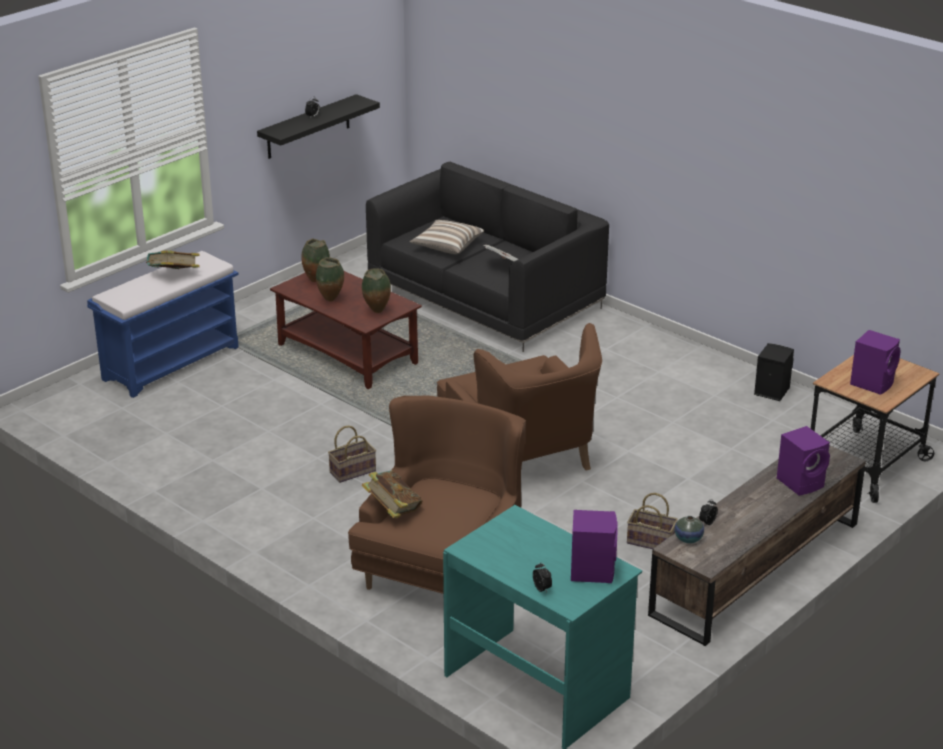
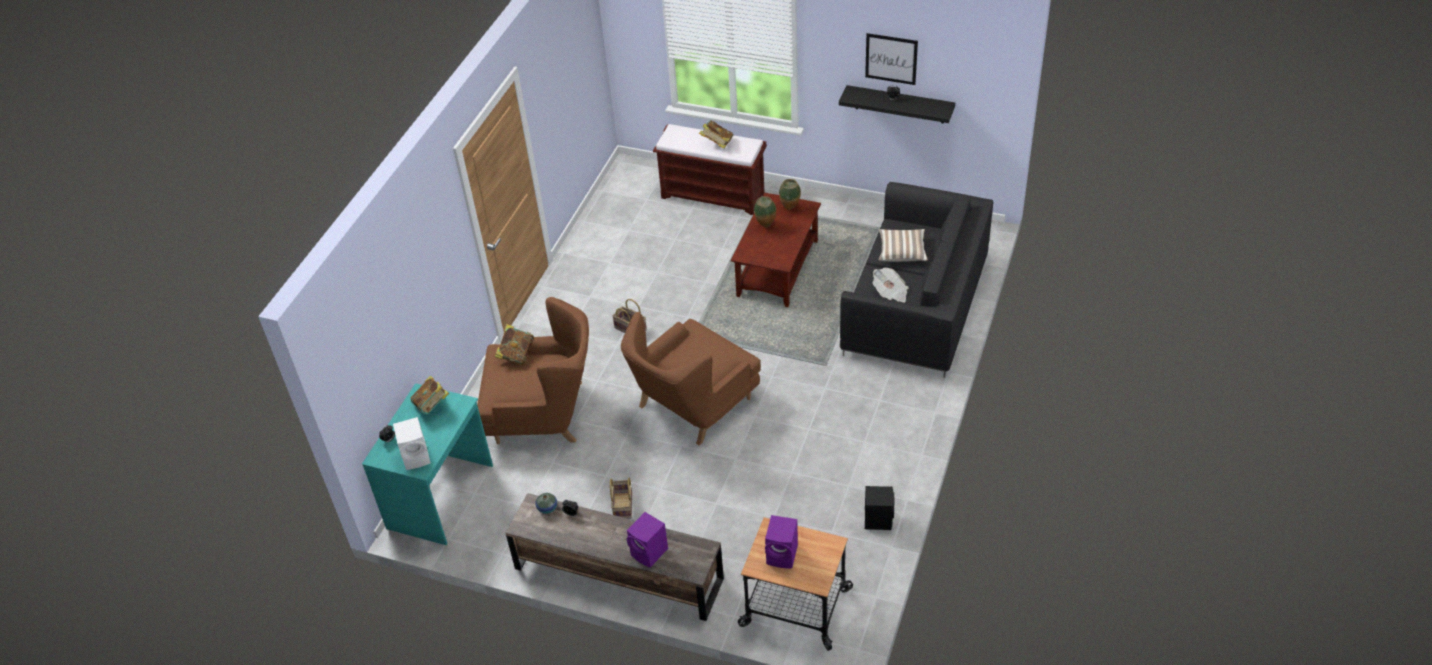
camera: 70 degrees right, 15 degrees up
blue bench [87,251,239,398] -> brown bench [653,124,767,215]
vase [362,268,391,313] -> none
purple speaker [571,510,618,583] -> white speaker [393,417,431,470]
none -> book [411,375,449,414]
none -> picture [865,33,918,85]

